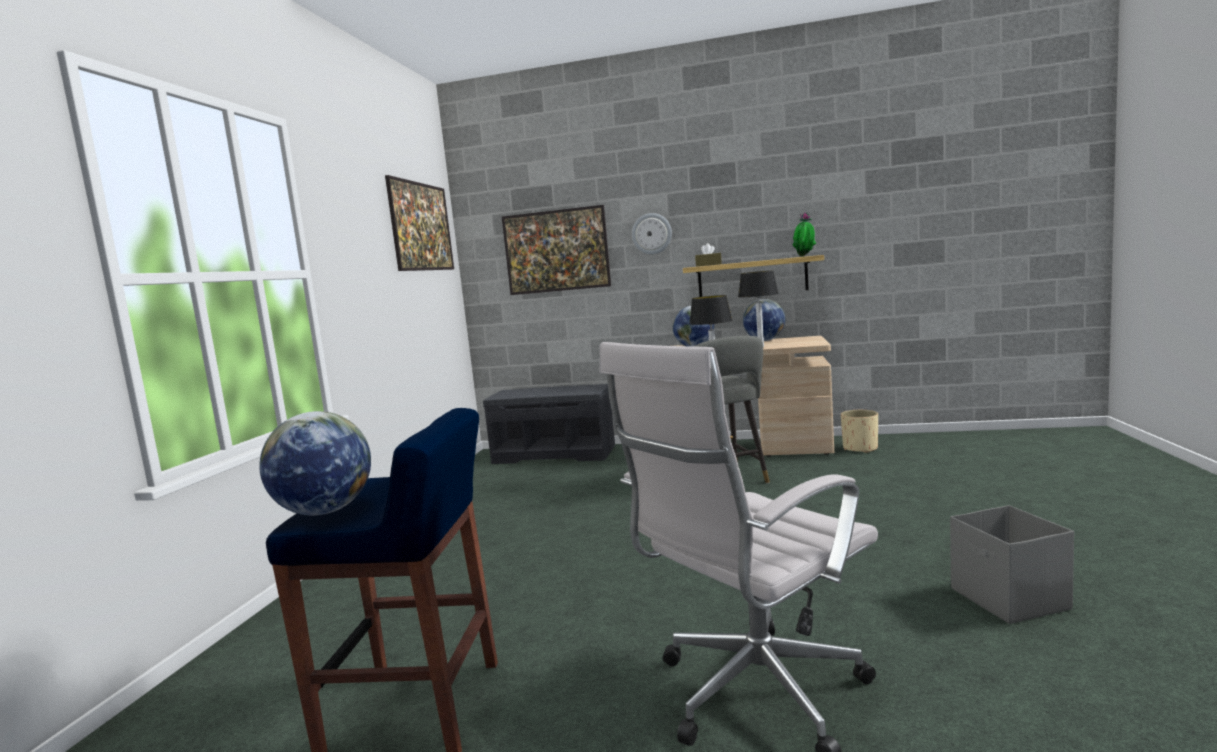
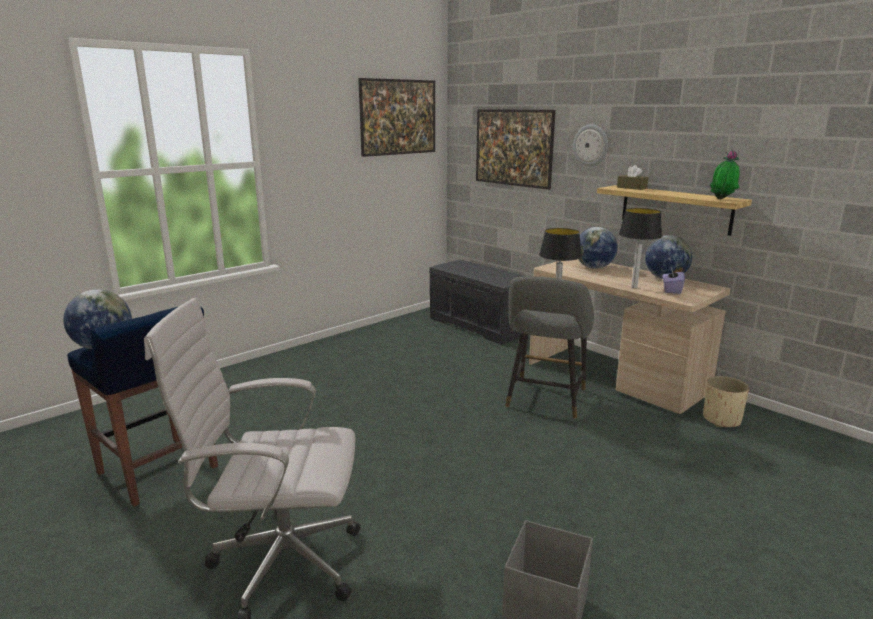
camera: 35 degrees right, 10 degrees up
none -> purple tissue box [663,266,685,294]

